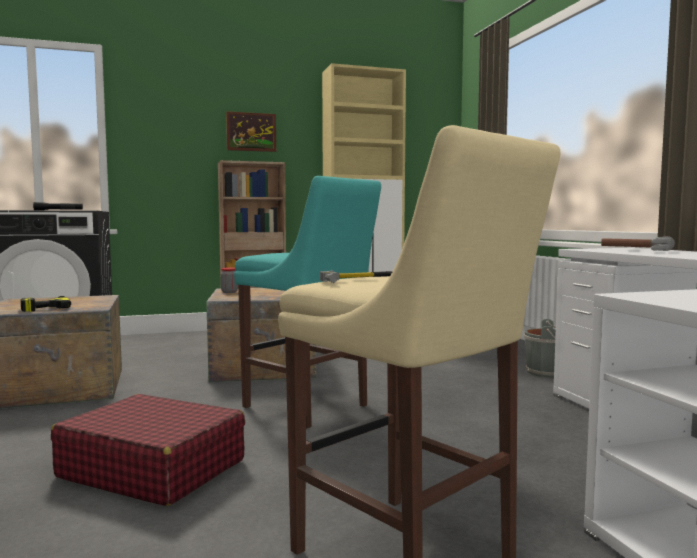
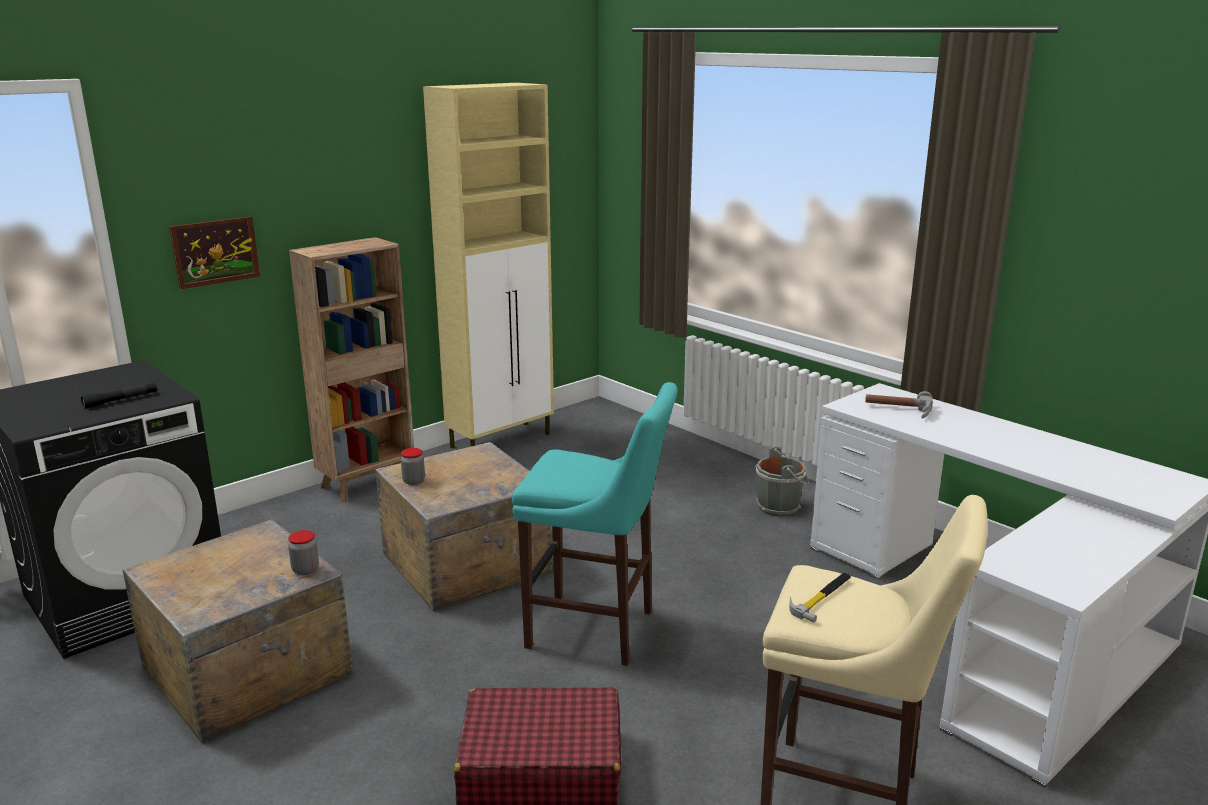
camera: 25 degrees left, 15 degrees up
power drill [21,296,71,312] -> none
picture [226,111,276,152] -> picture moved to [169,216,260,289]
none -> jar [288,530,319,575]

